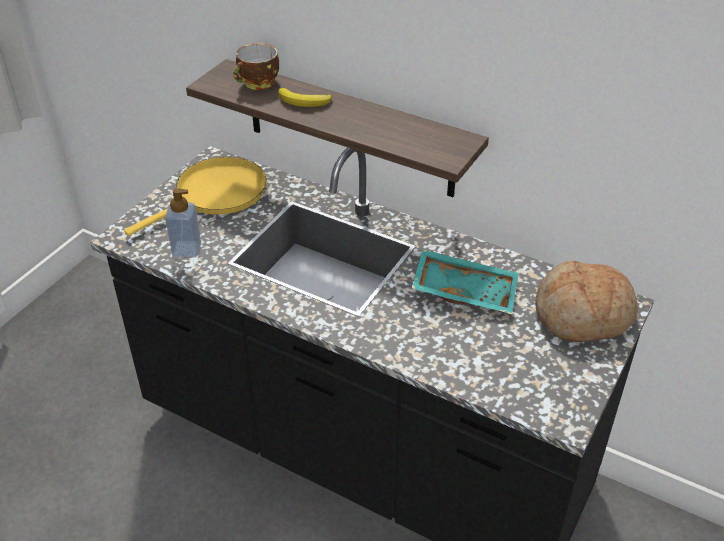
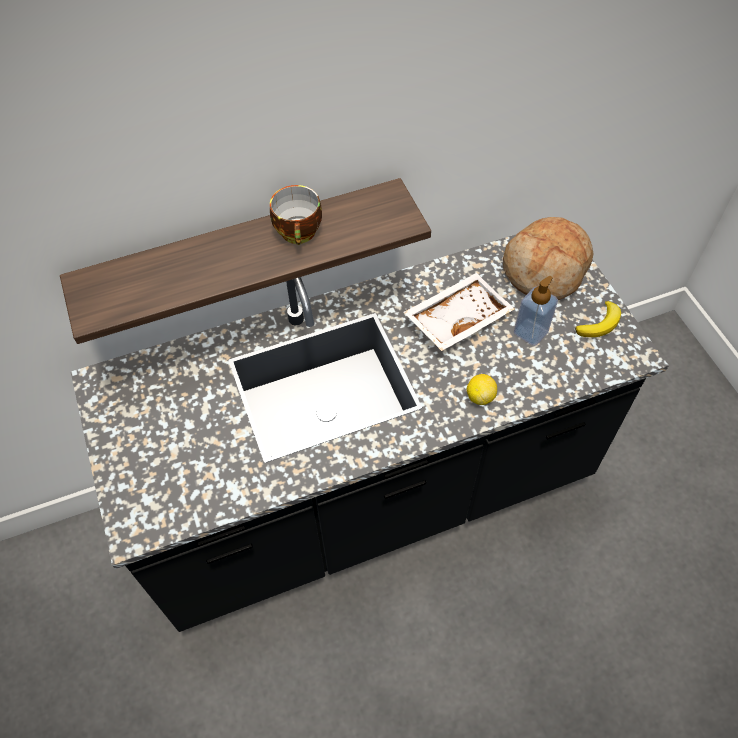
camera: 50 degrees left, 15 degrees up
yellow frying pan [124,157,267,236] -> none
soap dispenser [165,188,201,258] -> soap dispenser moved to [514,275,558,346]
cup [234,43,279,90] -> cup moved to [270,185,322,245]
banana [278,88,332,107] -> banana moved to [575,301,621,337]
turquoise tray [412,249,519,314] -> white tray [404,273,514,351]
none -> lemon [467,374,497,405]

